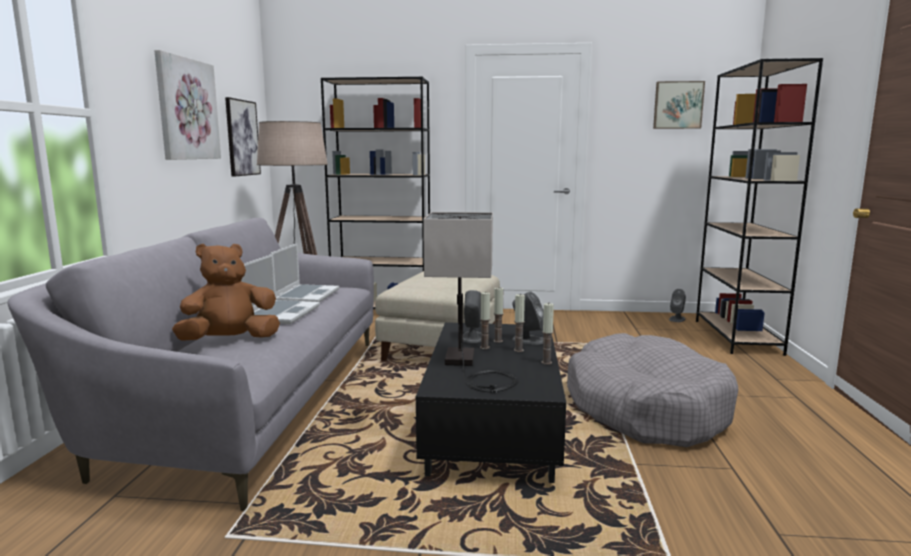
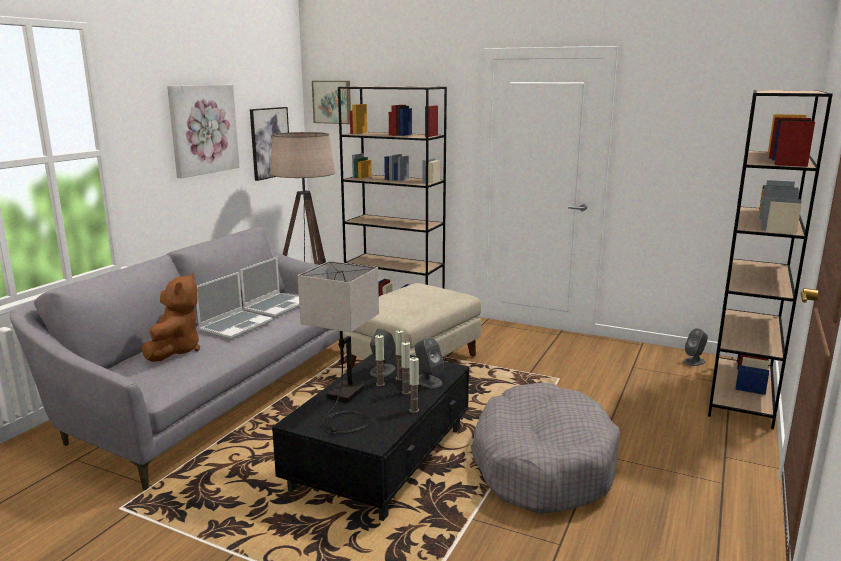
camera: 20 degrees right, 5 degrees up
brown plush toy [172,244,280,341] -> brown plush toy turned 105 degrees clockwise [142,273,200,362]
picture [653,81,705,129] -> picture moved to [312,81,351,124]

